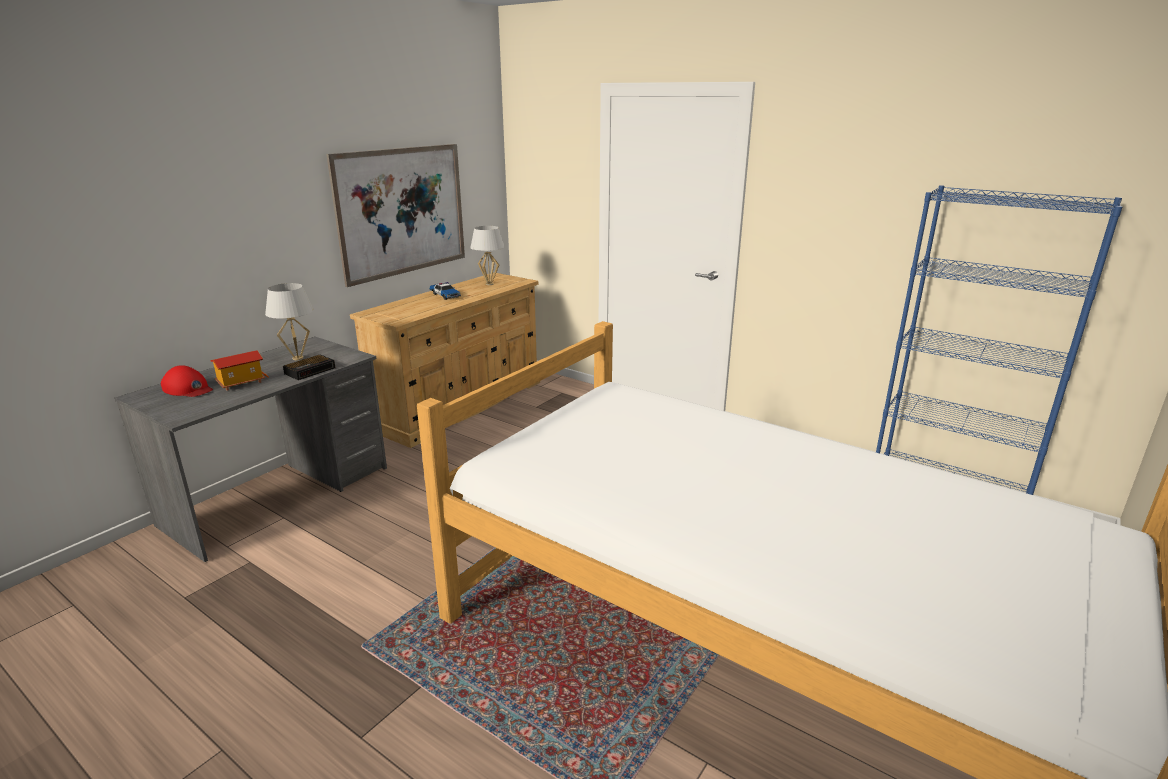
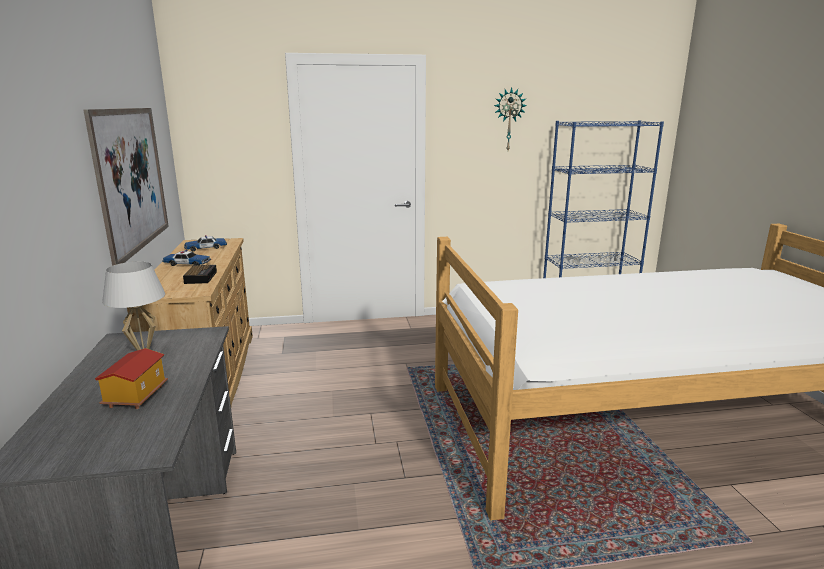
camera: 45 degrees left, 5 degrees down
red cap [161,365,213,397] -> none
alarm clock [283,354,335,380] -> alarm clock moved to [183,265,217,284]
white table lamp [470,226,505,285] -> toy car [184,235,227,251]
none -> wall clock [494,87,527,150]

